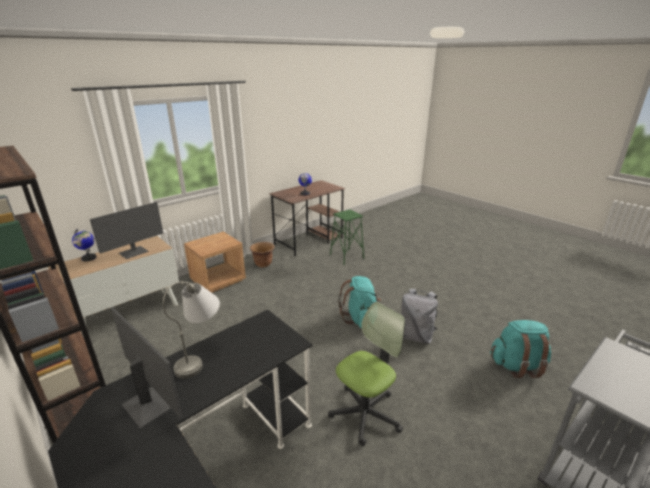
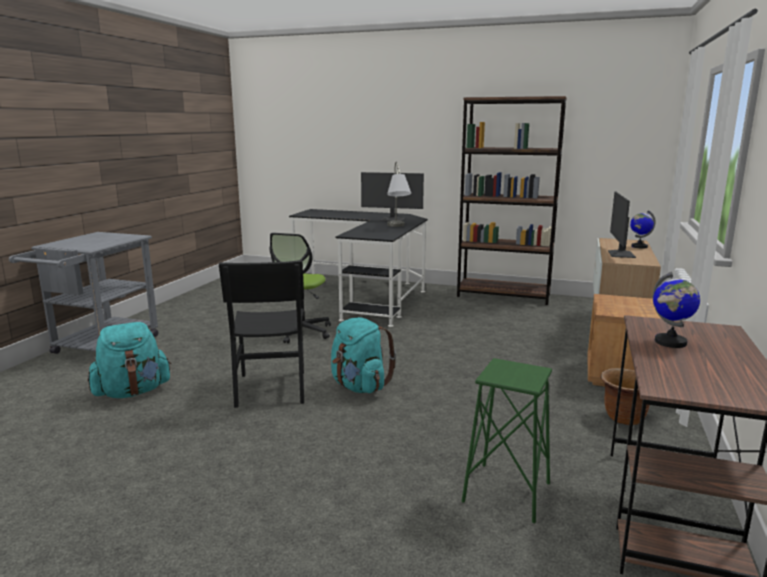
camera: 150 degrees right, 10 degrees down
grey backpack [401,289,438,344] -> black chair [219,260,304,408]

